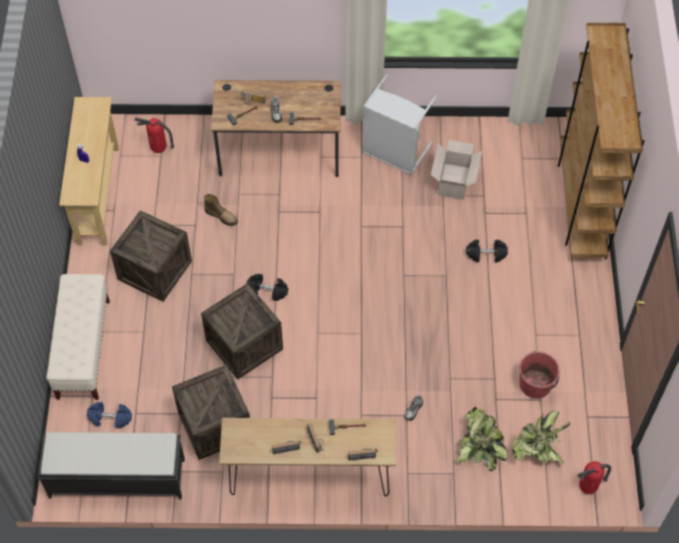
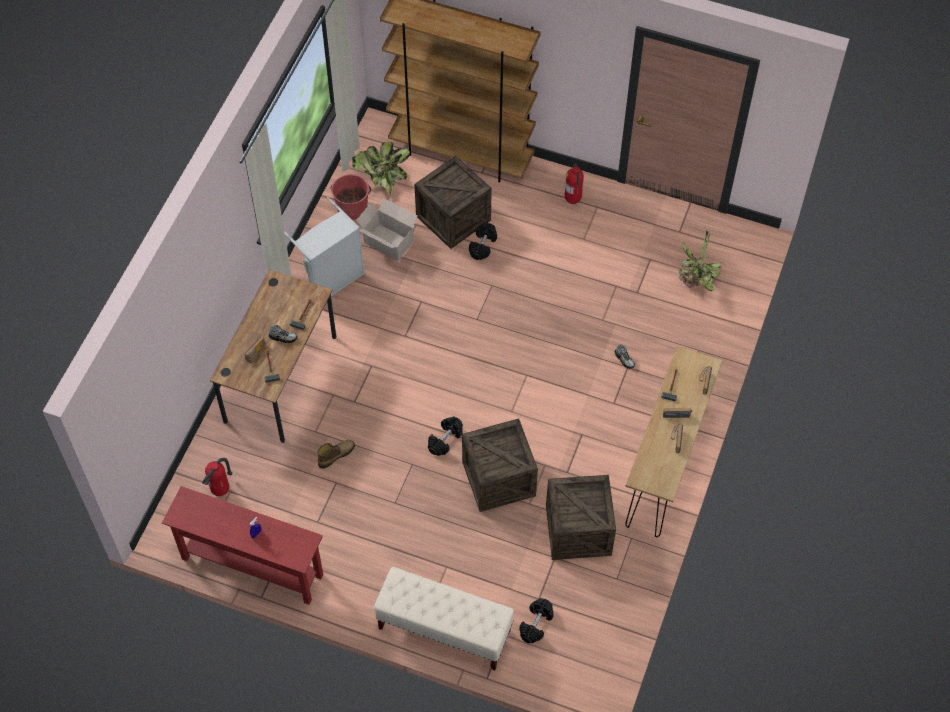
camera: 70 degrees left, 0 degrees up
black bench [38,432,185,500] -> none
beige console table [59,97,119,245] -> red console table [162,486,323,605]
blue dumbbell [87,402,132,428] -> black dumbbell [519,598,554,643]
crate [110,210,192,302] -> crate moved to [414,156,492,249]
potted plant [457,407,508,472] -> potted plant moved to [352,142,410,194]
red bucket [519,351,560,399] -> red bucket moved to [330,174,371,220]
fire extinguisher [577,461,611,494] -> fire extinguisher moved to [565,163,584,204]

